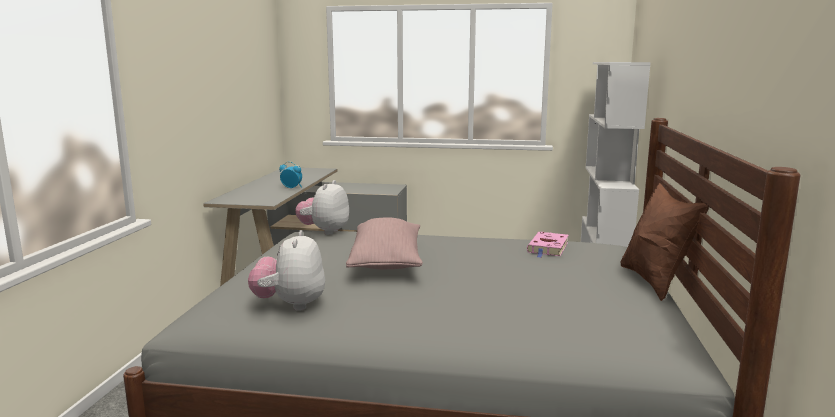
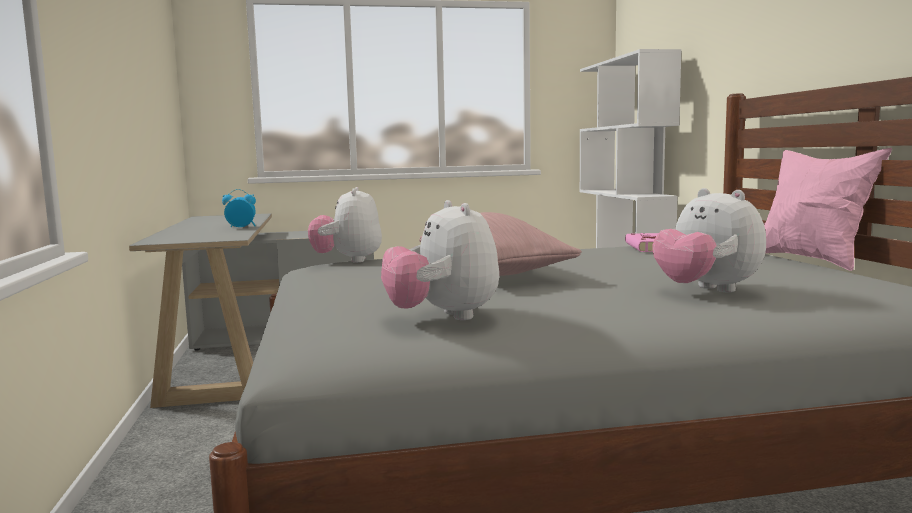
camera: 20 degrees left, 5 degrees down
brown pillow [620,183,709,301] -> pink pillow [764,148,892,271]
none -> plush toy [653,188,766,292]

